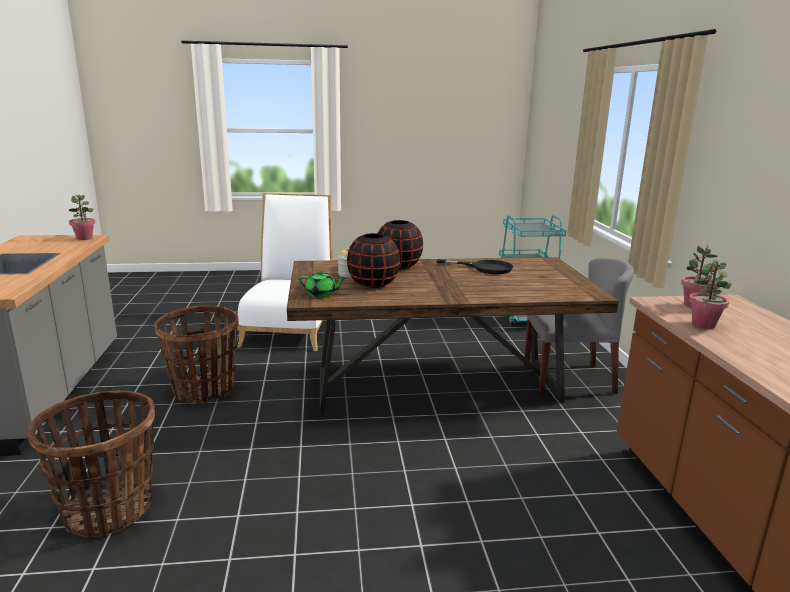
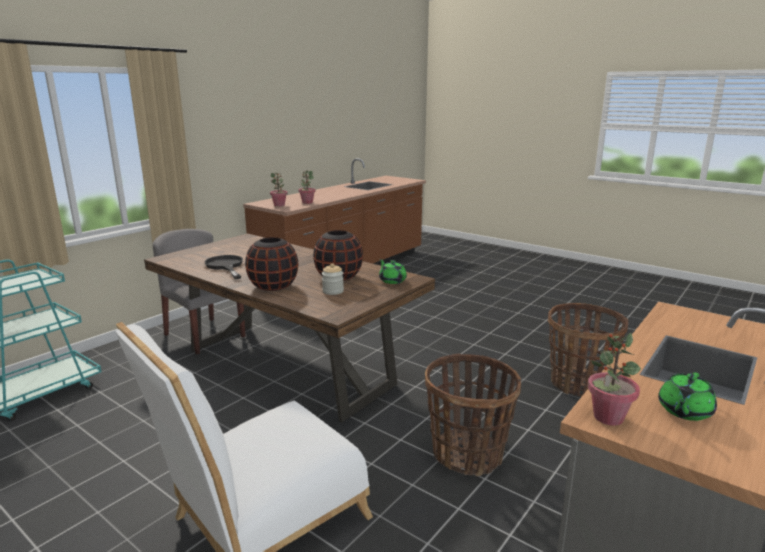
camera: 135 degrees left, 0 degrees up
none -> green teapot [658,373,717,421]

